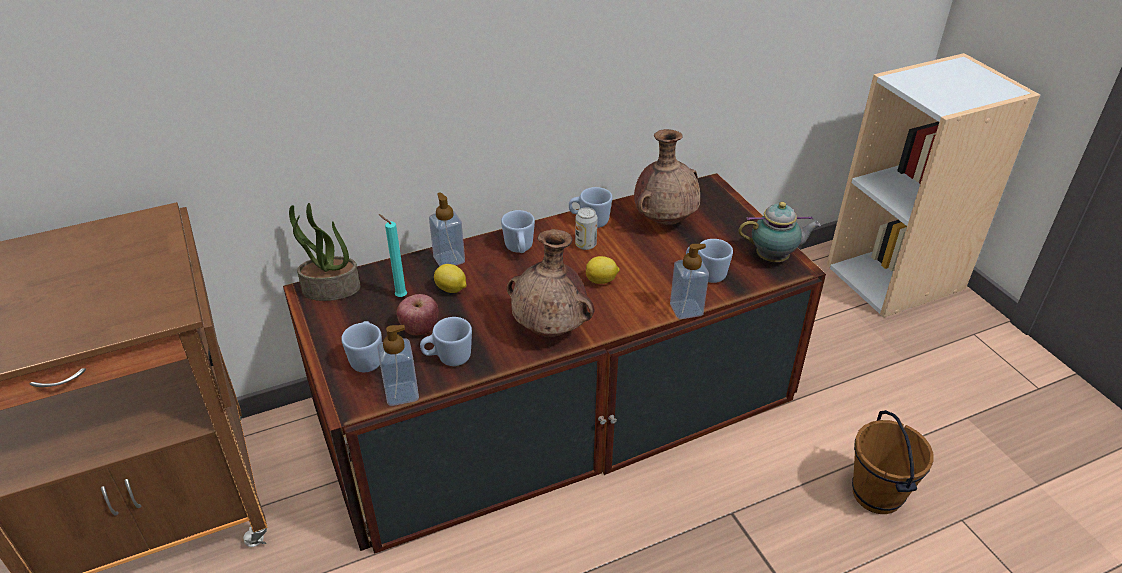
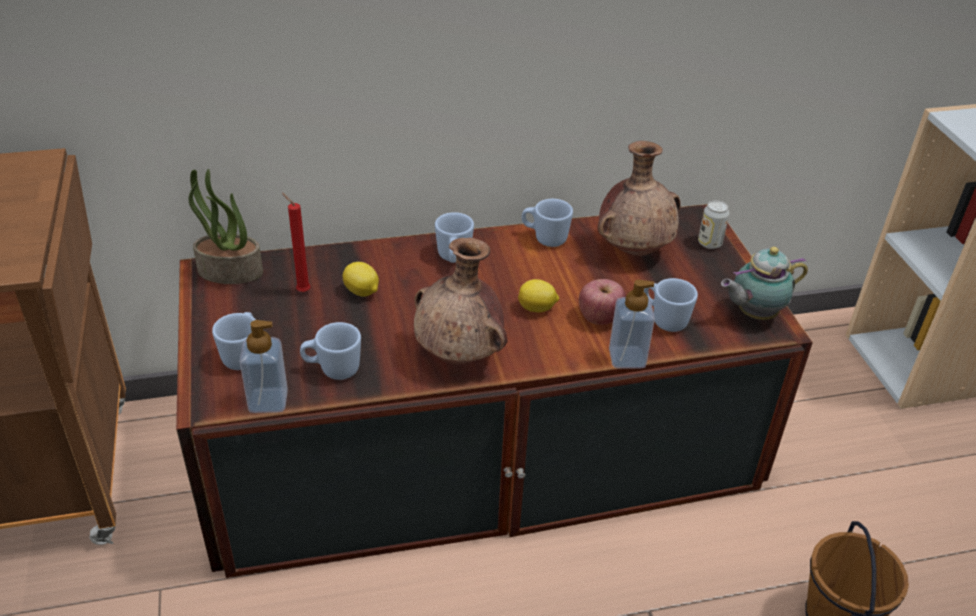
camera: 10 degrees right, 0 degrees up
turquoise candle [379,214,407,297] -> red candle [282,193,311,292]
apple [397,294,439,335] -> apple moved to [579,279,626,325]
soap dispenser [429,192,465,266] -> none
can [575,207,597,250] -> can moved to [698,200,729,249]
teapot [738,202,821,262] -> teapot turned 150 degrees clockwise [721,247,808,320]

